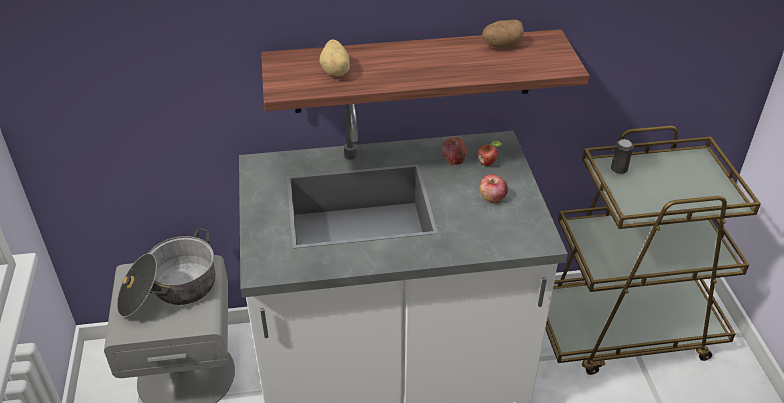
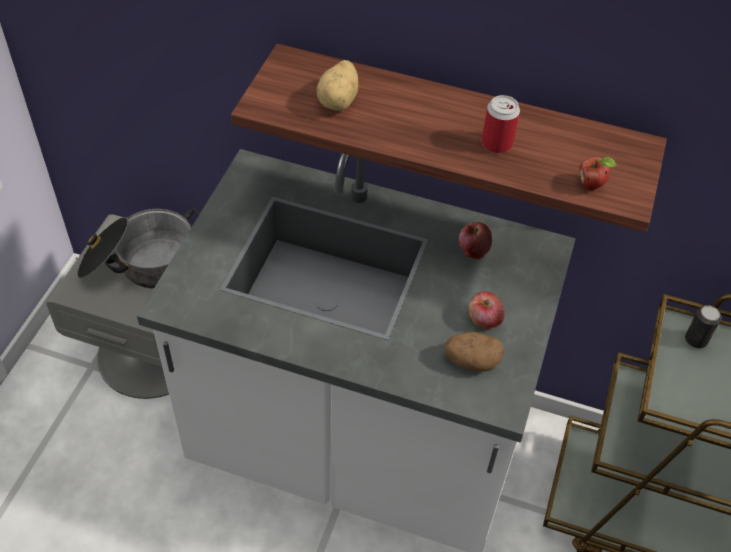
camera: 25 degrees right, 10 degrees up
apple [477,140,502,166] -> apple moved to [579,157,617,190]
potato [482,20,524,48] -> potato moved to [445,332,504,372]
none -> can [482,95,520,153]

